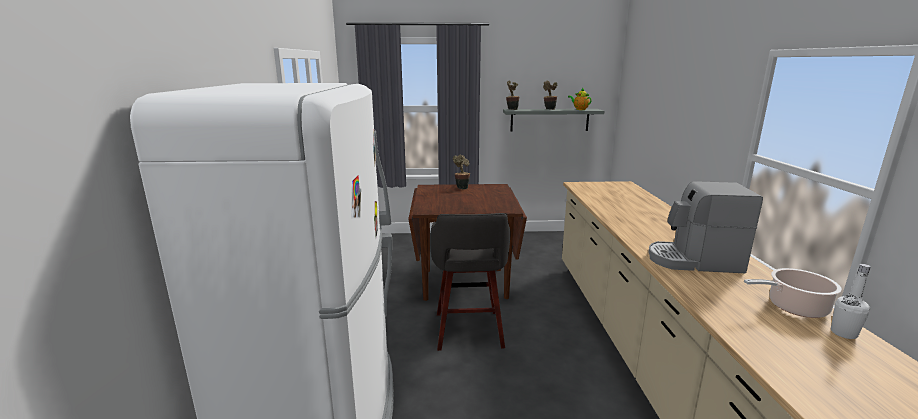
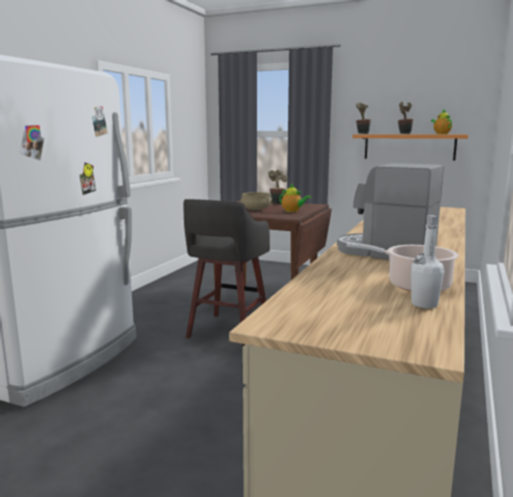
camera: 25 degrees right, 5 degrees down
grey shelf [503,109,605,132] -> orange shelf [353,135,468,161]
none -> beige cooking pot [241,192,273,210]
none -> teapot [279,183,311,212]

